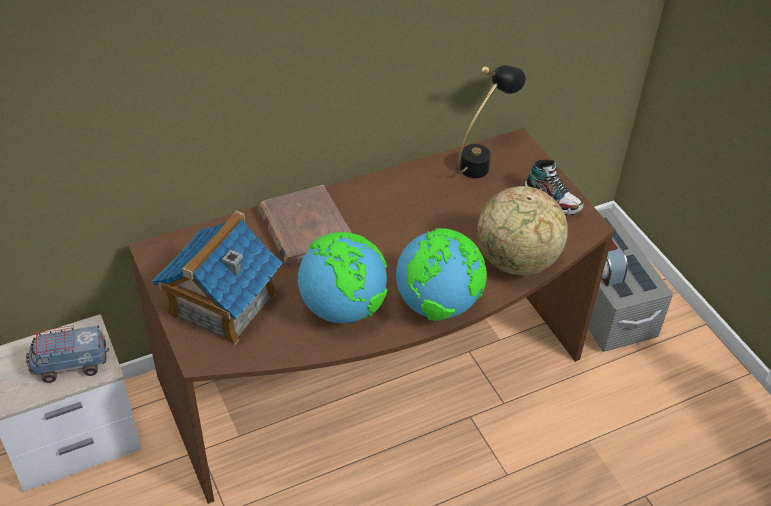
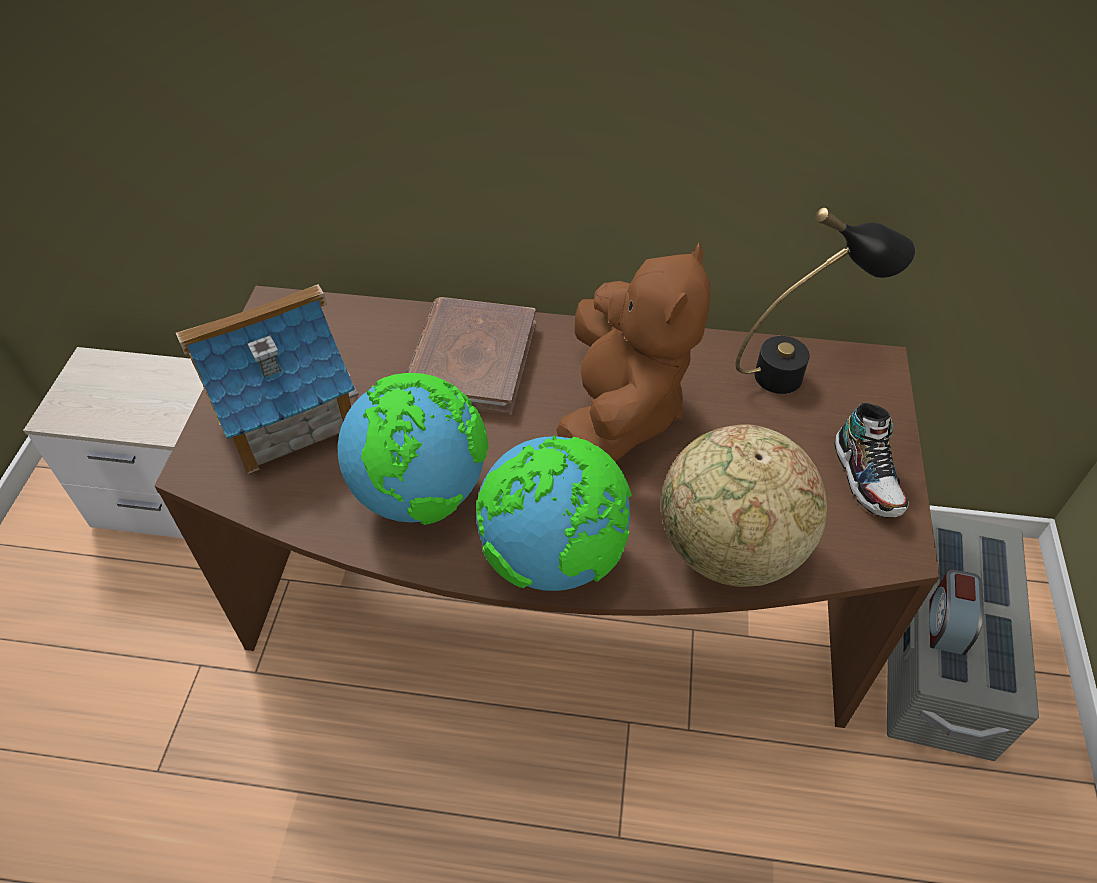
camera: 35 degrees right, 5 degrees up
toy truck [26,325,109,383] -> none
none -> brown plush toy [556,242,711,462]

